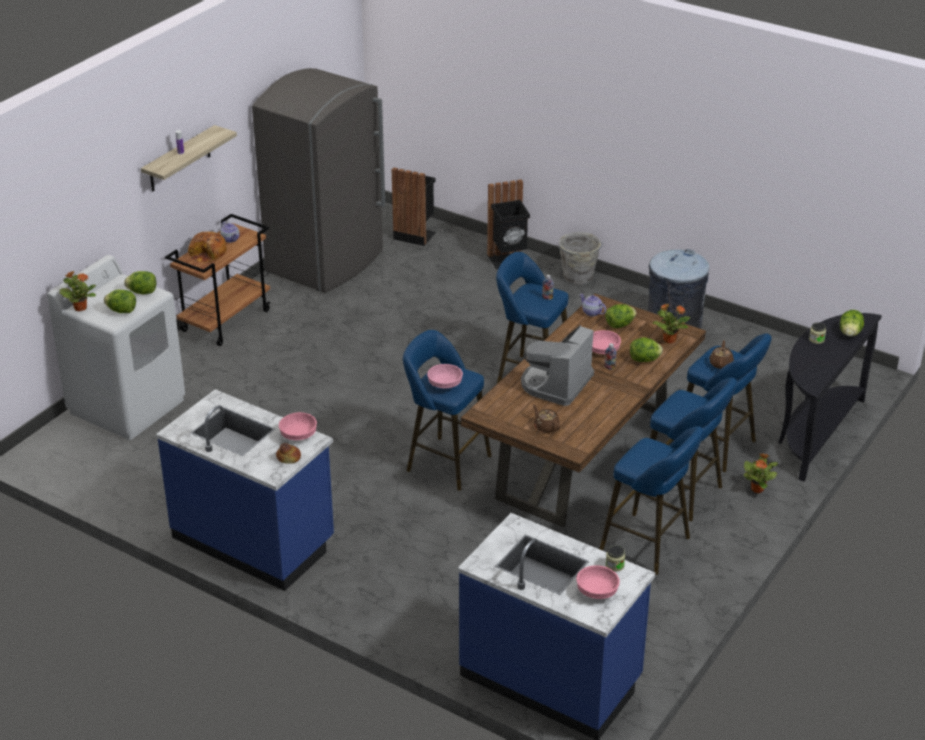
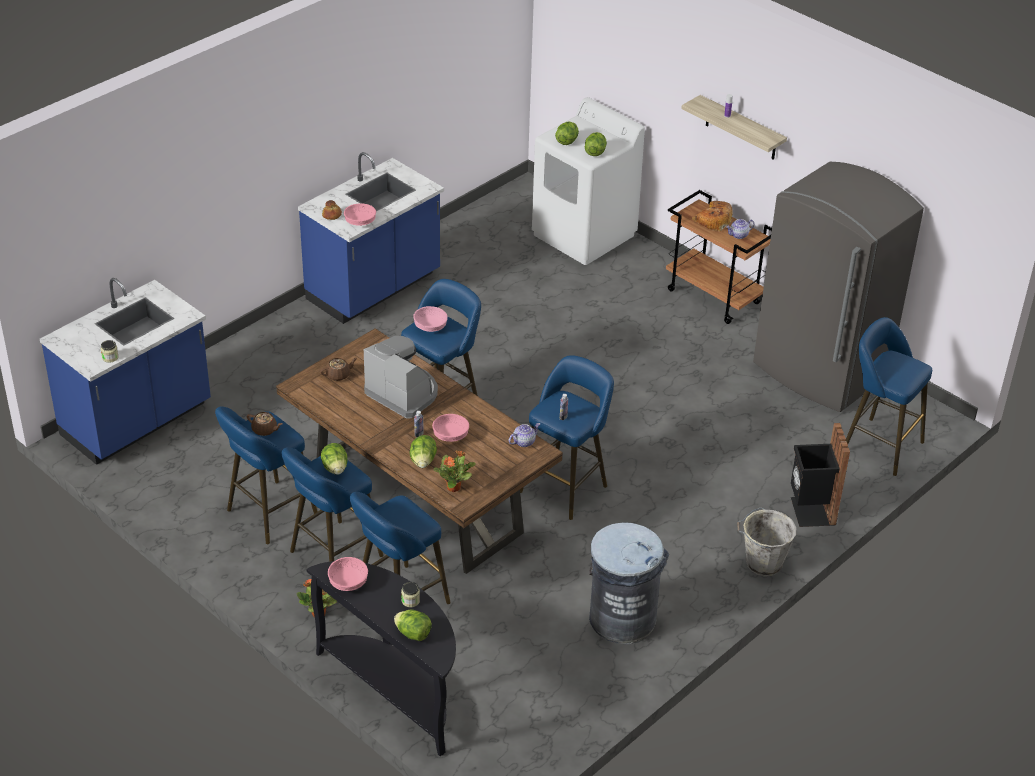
camera: 100 degrees right, 5 degrees up
potted plant [59,271,96,312] -> none
black trash can [392,167,436,246] -> blue stool [846,317,932,476]
pink bowl [576,565,620,599] -> pink bowl moved to [328,557,368,591]
lettuce [605,304,636,328] -> lettuce moved to [321,443,347,475]
brown teapot [709,340,734,369] -> brown teapot moved to [247,412,283,436]

